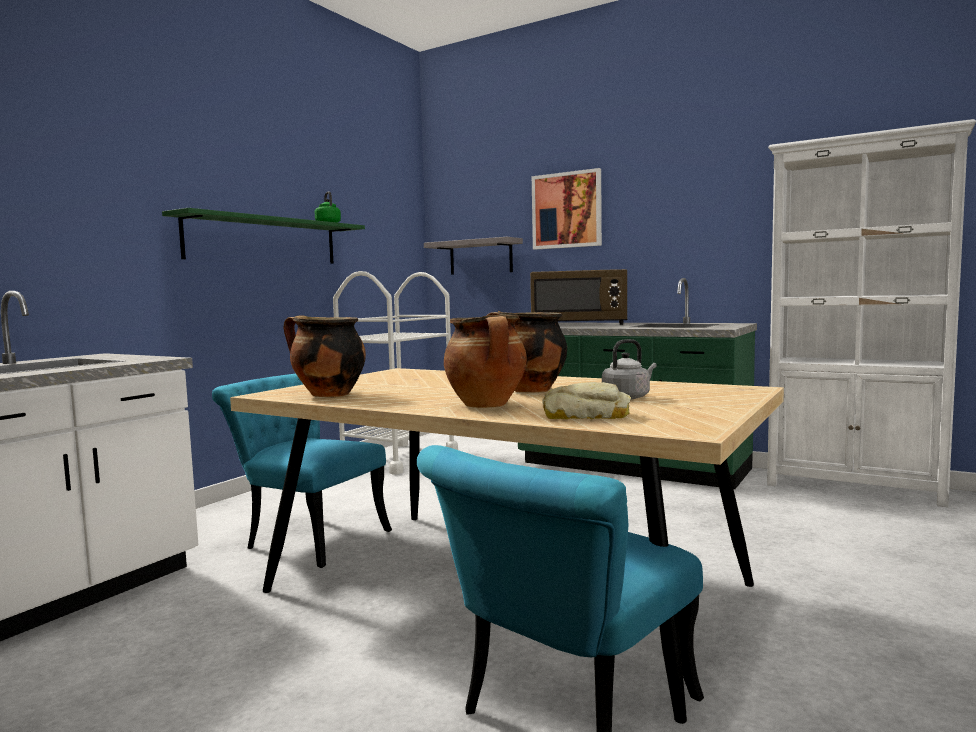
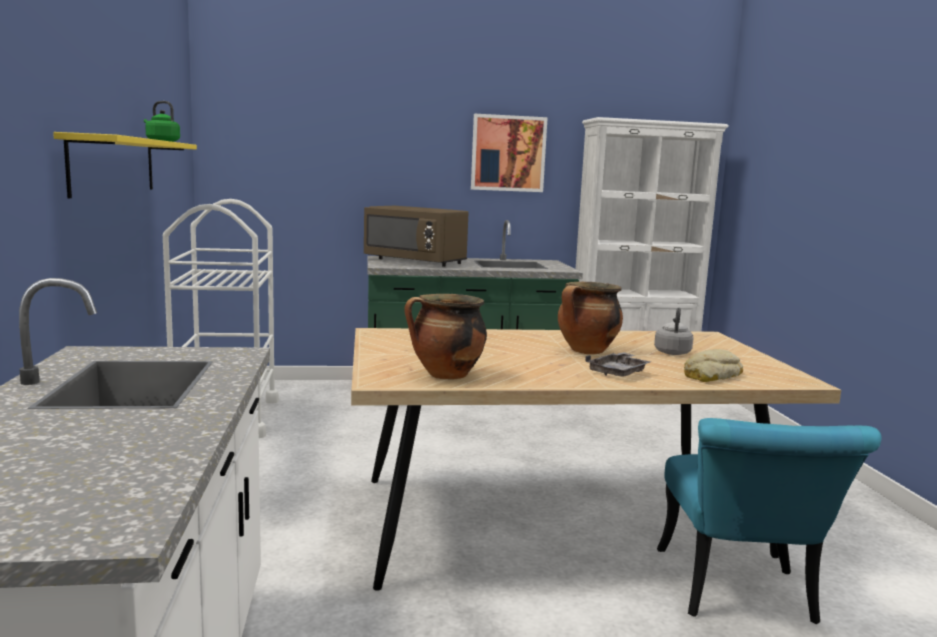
camera: 40 degrees left, 5 degrees up
green shelf [162,208,365,264] -> yellow shelf [53,132,197,198]
turquoise chair [212,374,392,568] -> none
grey shelf [424,237,523,275] -> none
cooking pot [444,315,527,408] -> grey tray [585,352,650,377]
brown microwave [530,269,627,325] -> brown microwave turned 60 degrees clockwise [364,206,468,267]
picture [532,168,602,250] -> picture moved to [471,114,548,192]

